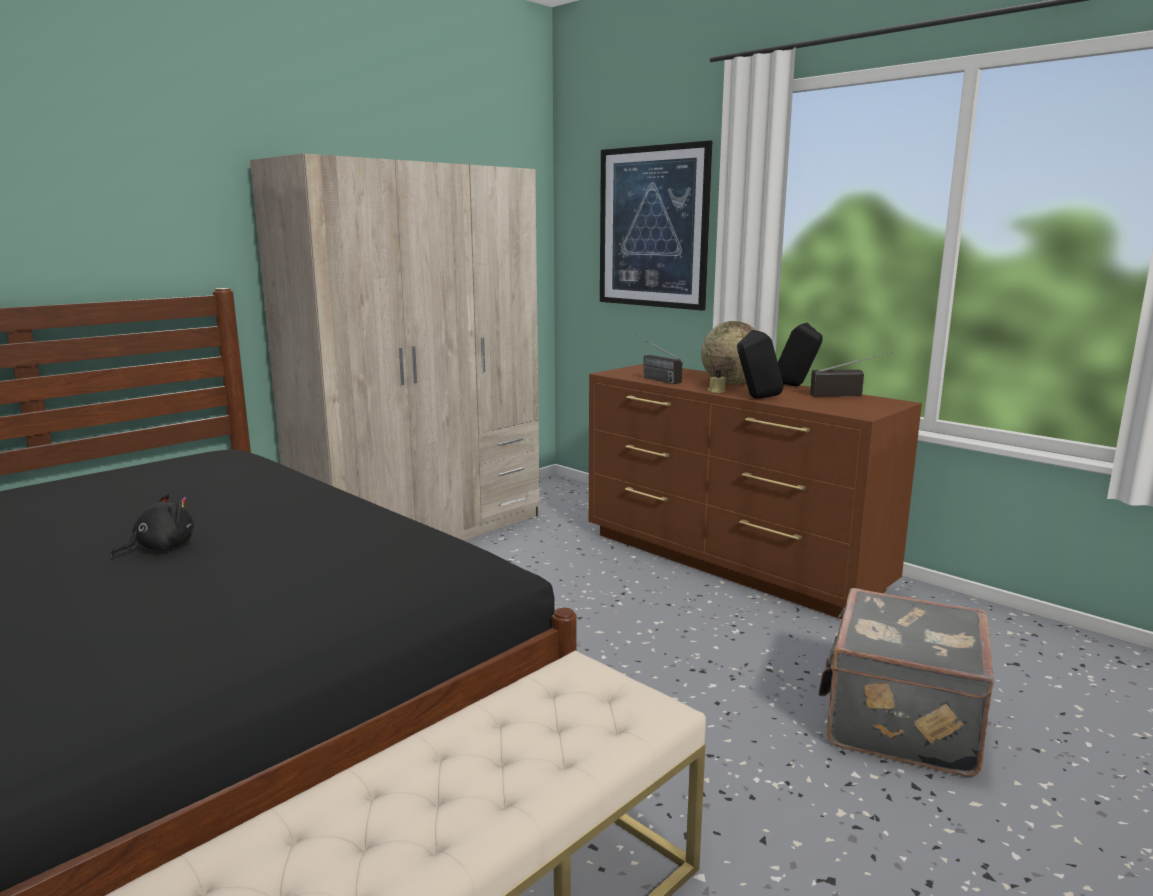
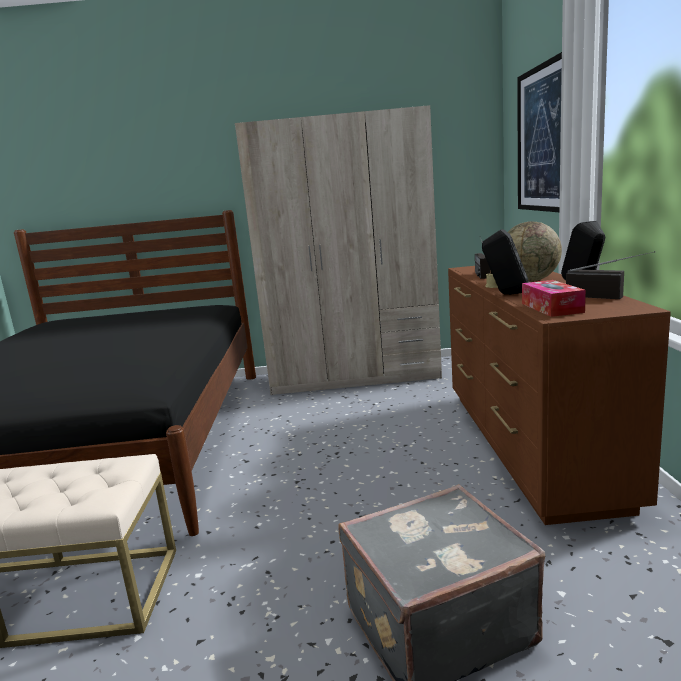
camera: 45 degrees right, 0 degrees up
black plush toy [110,494,194,557] -> none
none -> tissue box [522,280,586,317]

